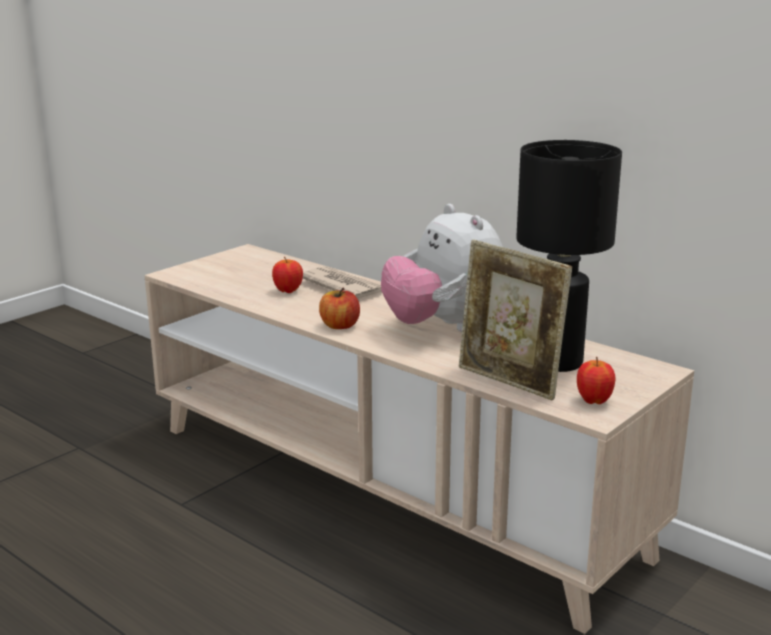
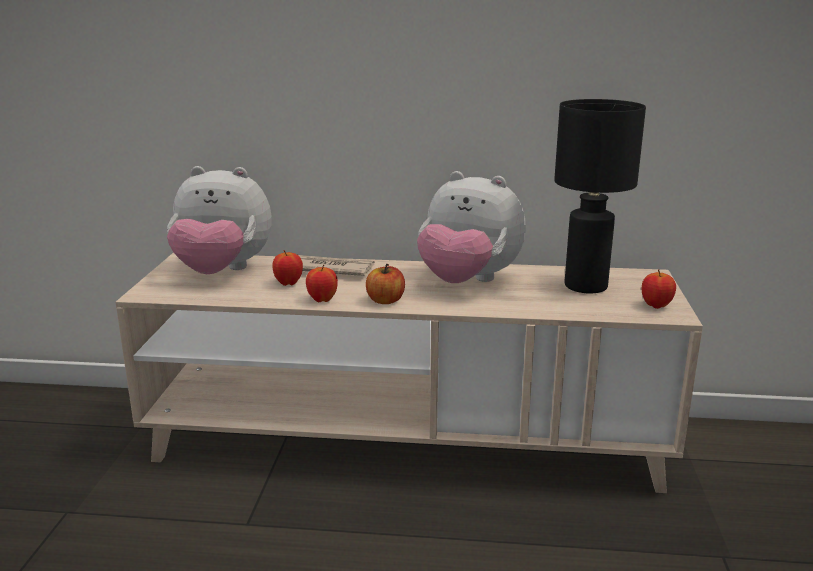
camera: 35 degrees left, 0 degrees up
picture frame [459,240,572,400] -> none
none -> plush toy [167,166,272,274]
none -> apple [306,264,338,302]

